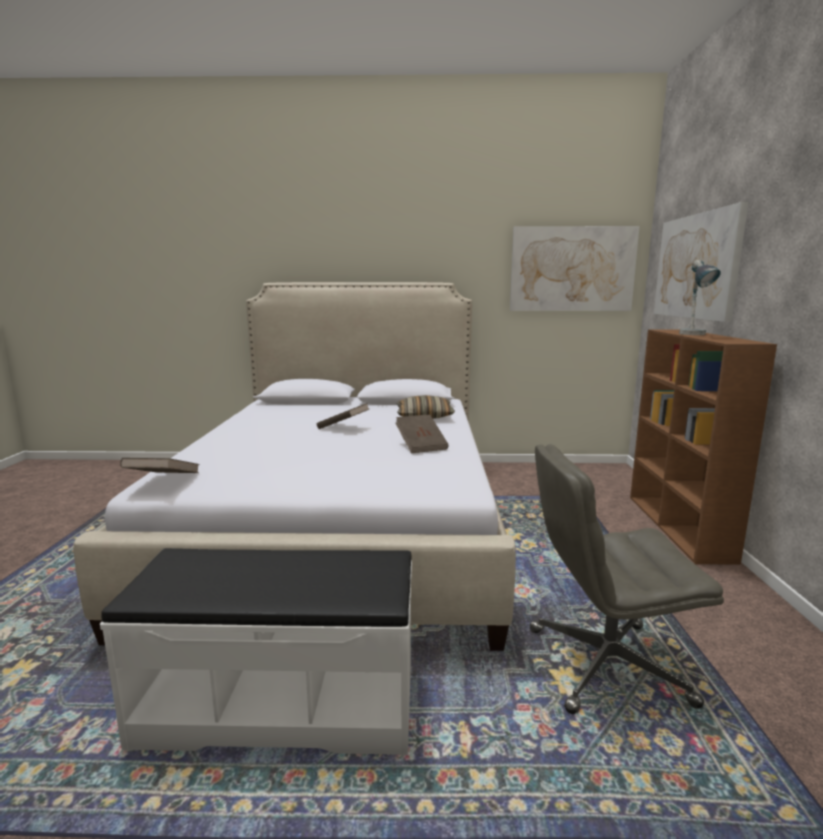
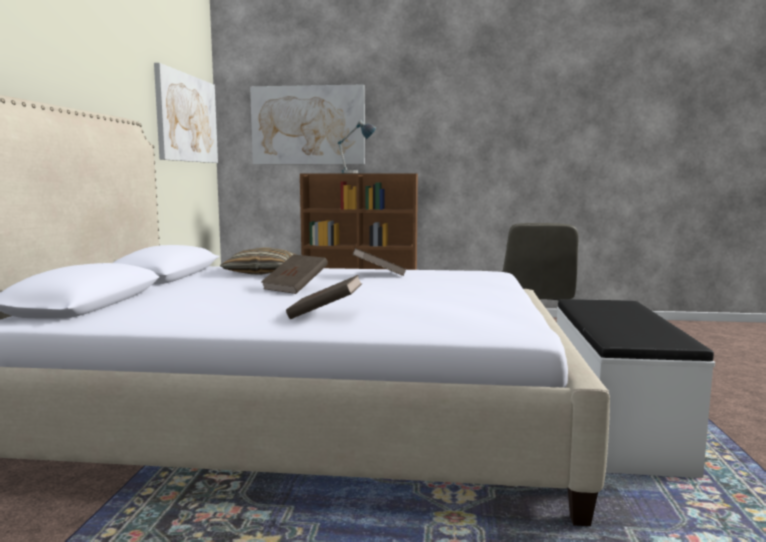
camera: 85 degrees left, 5 degrees down
brown book [120,458,199,473] -> brown book moved to [286,275,362,319]

